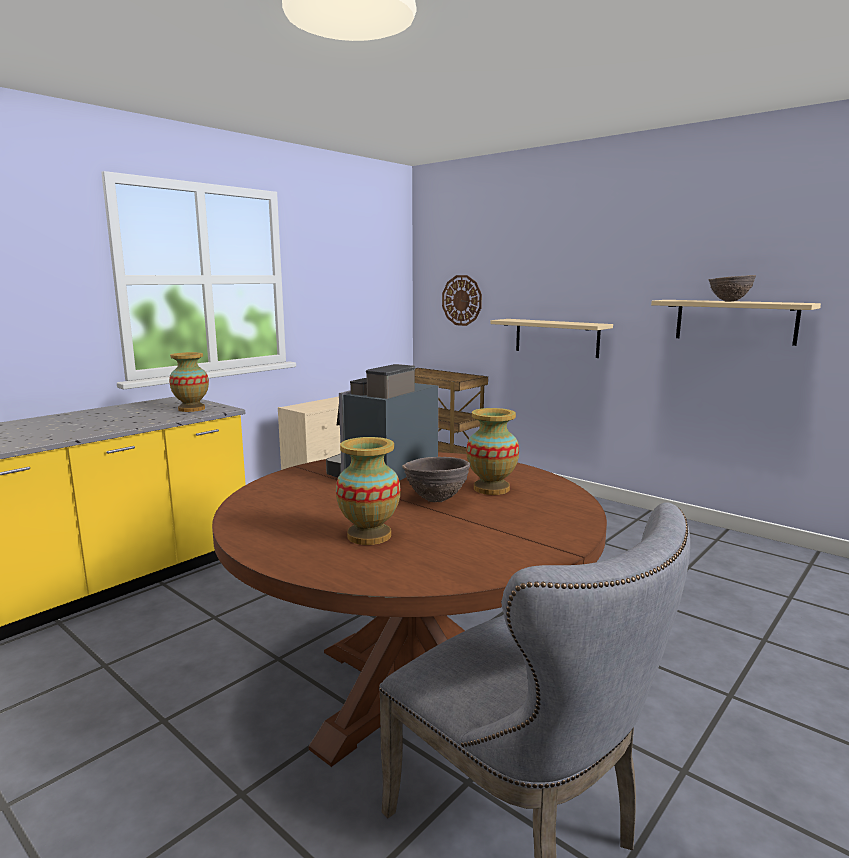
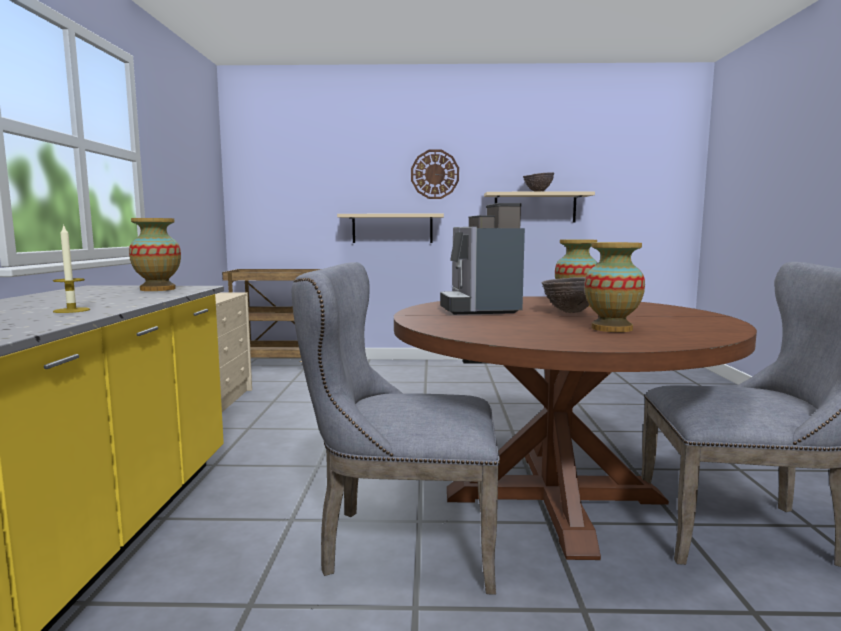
camera: 40 degrees left, 5 degrees down
wall clock [442,275,482,326] -> wall clock moved to [411,150,459,199]
none -> candle [53,224,90,313]
none -> grey chair [292,262,500,595]

